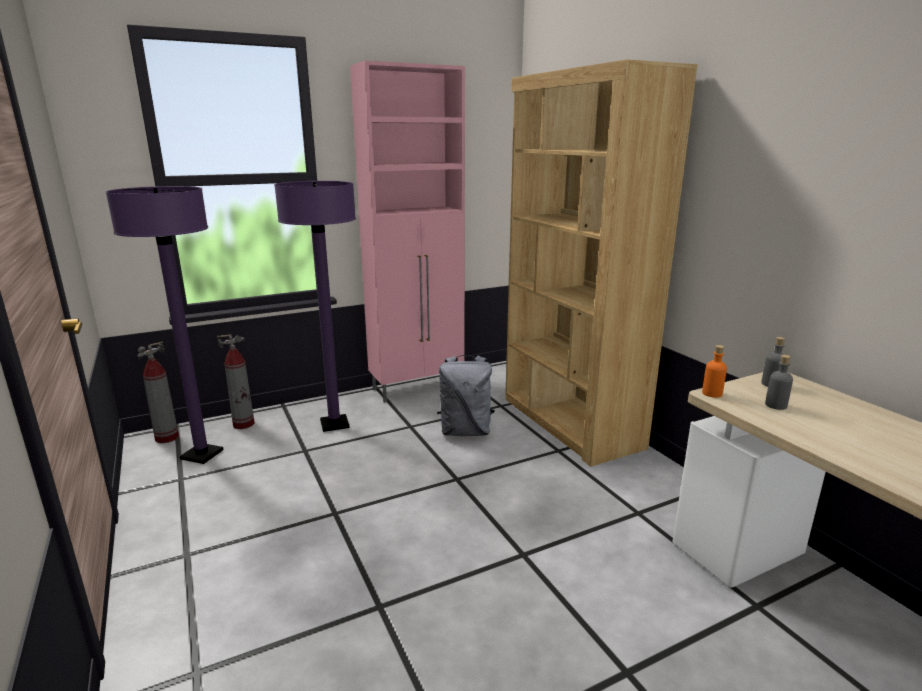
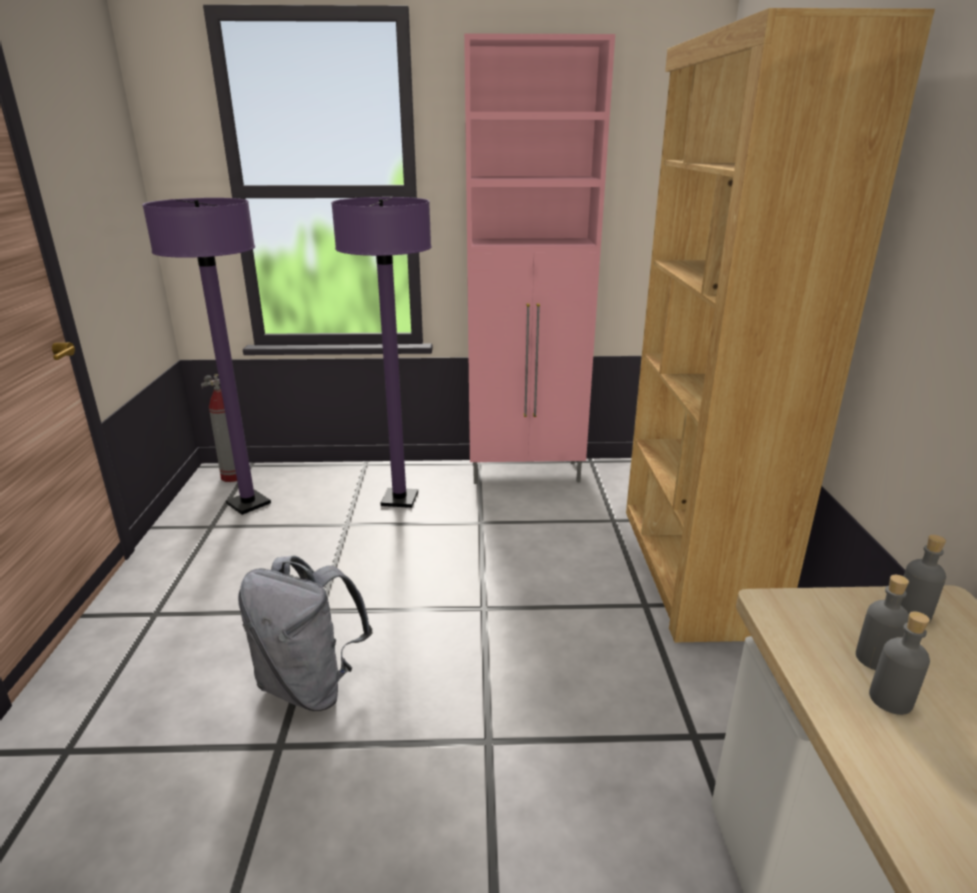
camera: 25 degrees right, 5 degrees up
fire extinguisher [217,334,255,429] -> none
grey backpack [437,355,495,436] -> grey backpack moved to [238,556,373,711]
orange bottle [702,345,727,398] -> none
none -> grey bottle [869,611,930,715]

